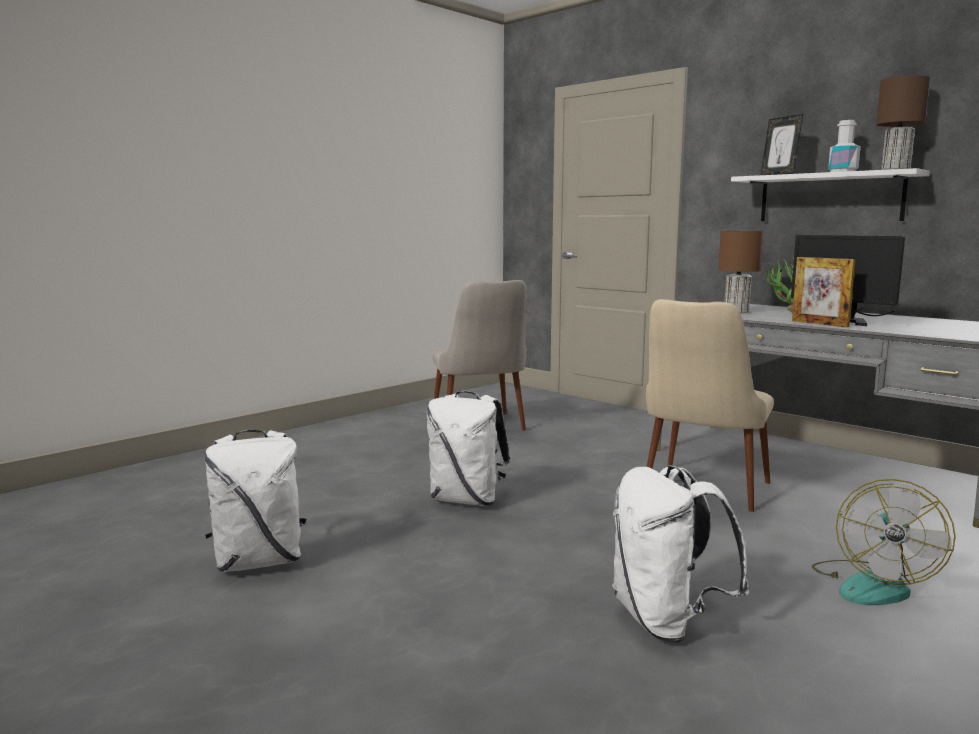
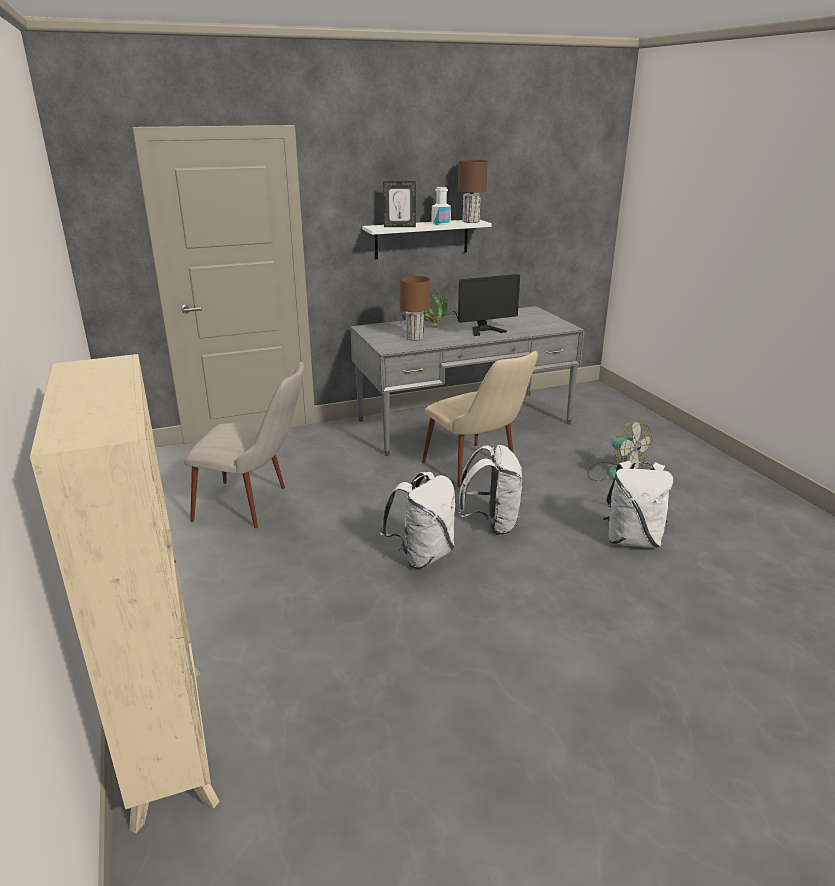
camera: 65 degrees left, 15 degrees up
white backpack [205,429,306,572] -> white backpack moved to [459,445,523,535]
picture frame [792,257,856,327] -> none
none -> beige bookcase [30,354,219,833]

